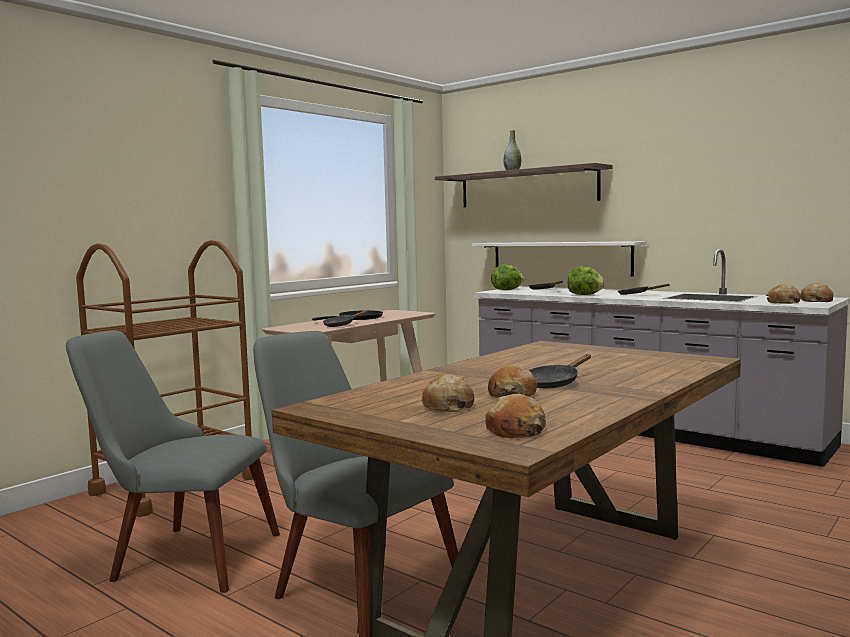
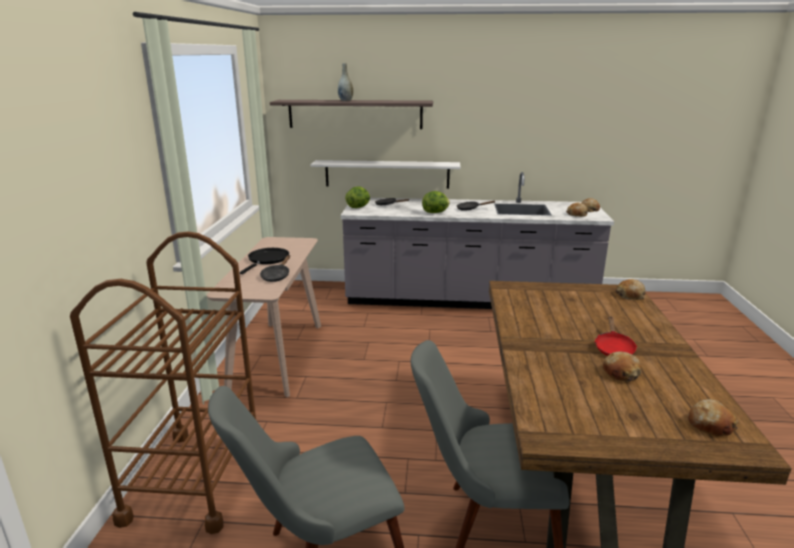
camera: 35 degrees left, 15 degrees up
bread [422,374,474,412] -> bread moved to [615,279,645,300]
black frying pan [529,354,591,388] -> red frying pan [595,316,637,356]

